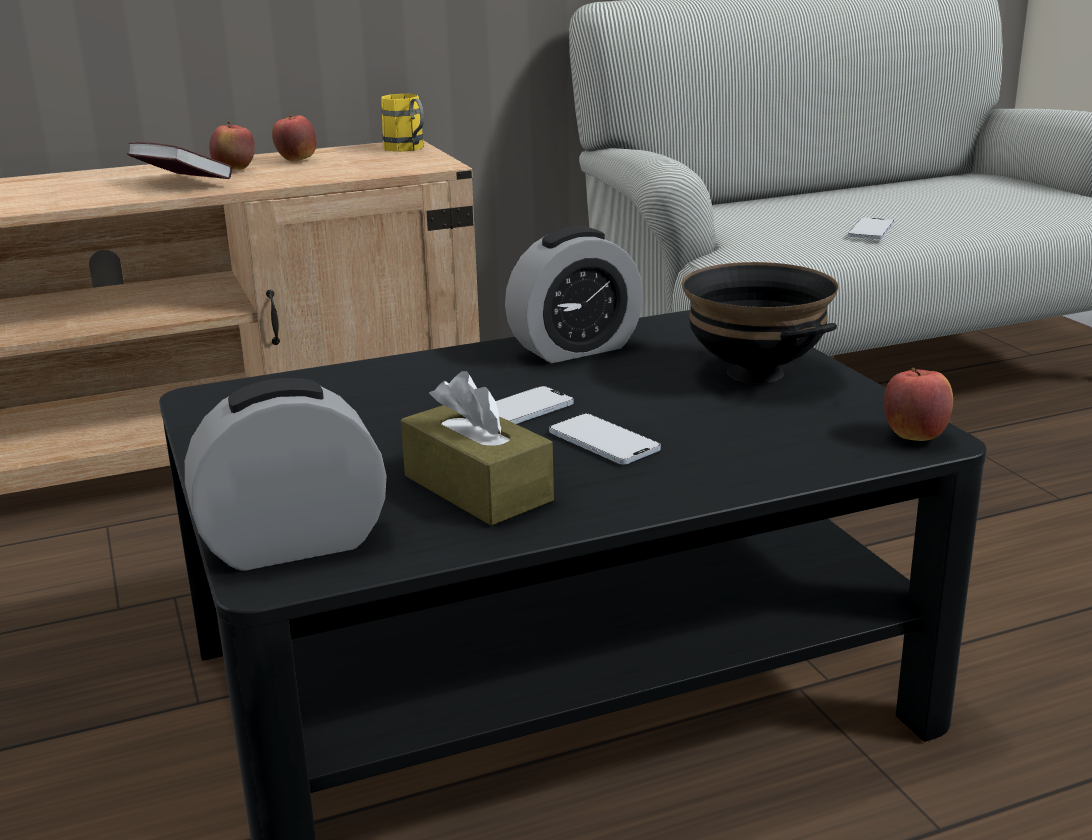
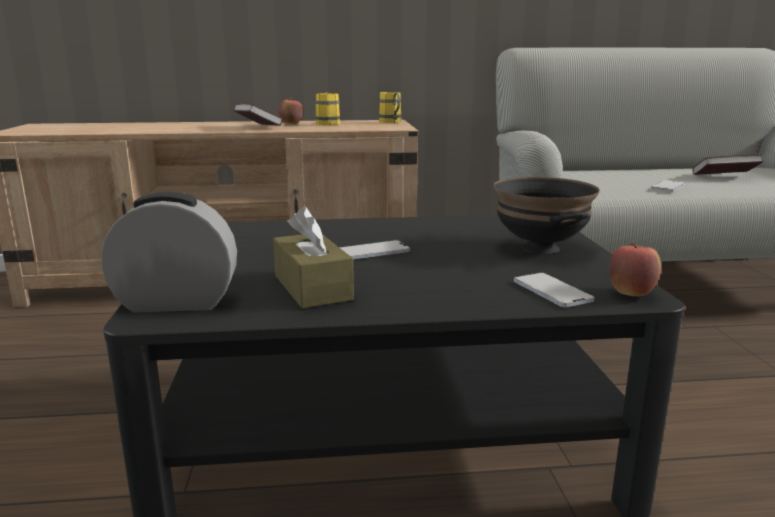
camera: 15 degrees right, 5 degrees down
apple [272,114,316,161] -> yellow mug [315,92,340,125]
alarm clock [505,226,643,363] -> none
phone [549,413,661,465] -> phone moved to [514,273,595,307]
none -> book [692,155,763,175]

